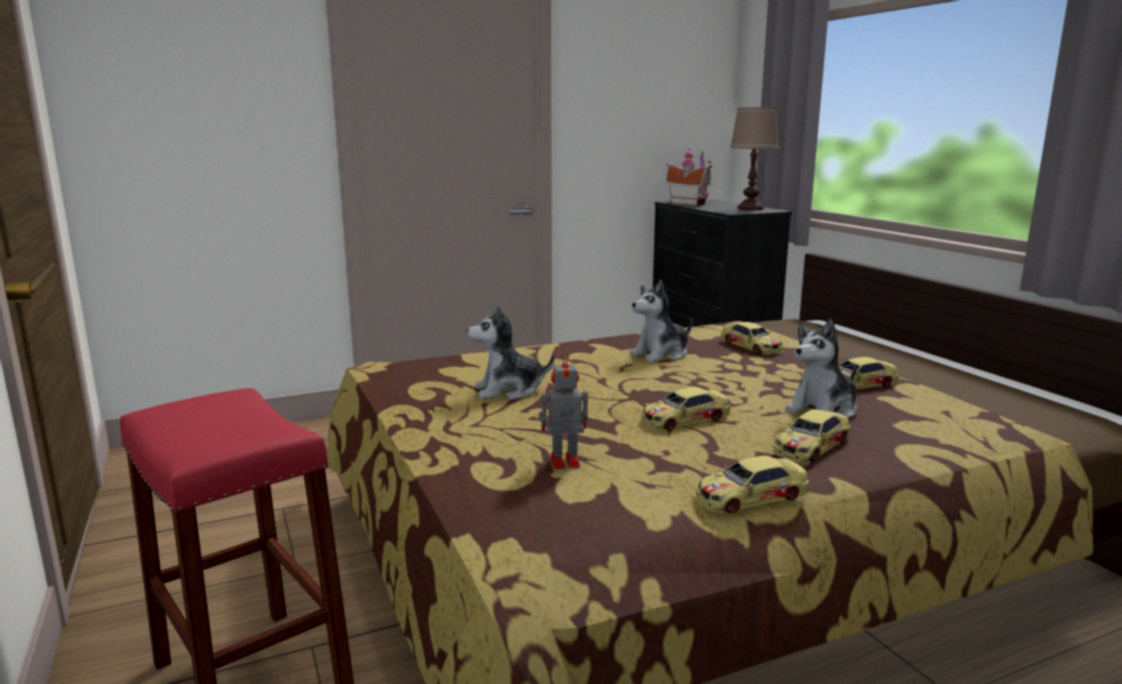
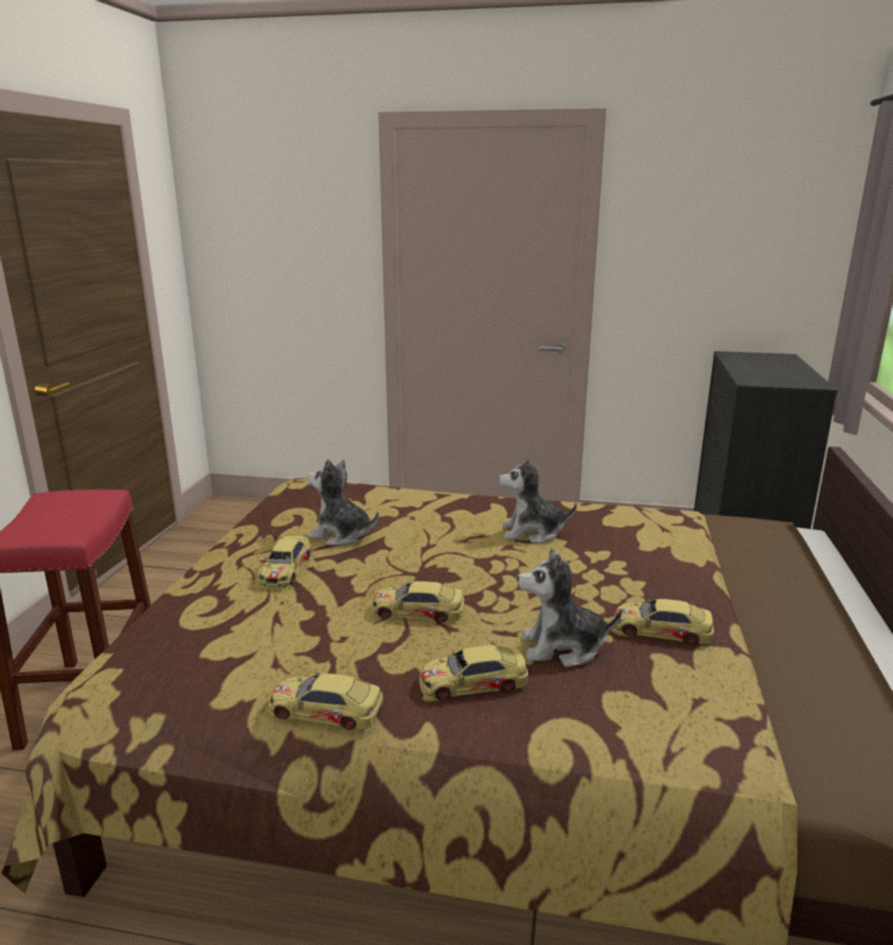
camera: 35 degrees right, 5 degrees up
toy robot [539,353,588,469] -> none
toy house [666,148,712,206] -> none
toy car [721,322,783,355] -> toy car moved to [257,536,311,589]
brown table lamp [730,107,779,210] -> none

